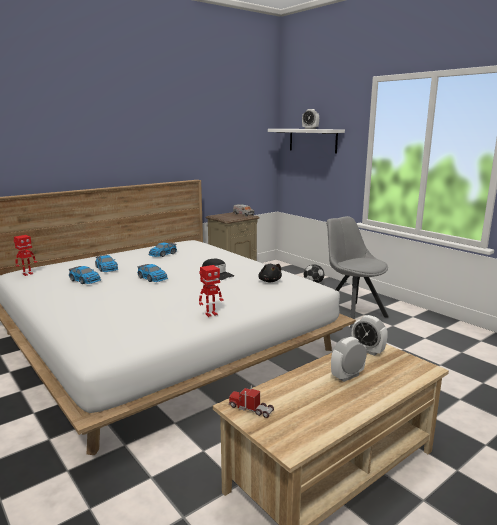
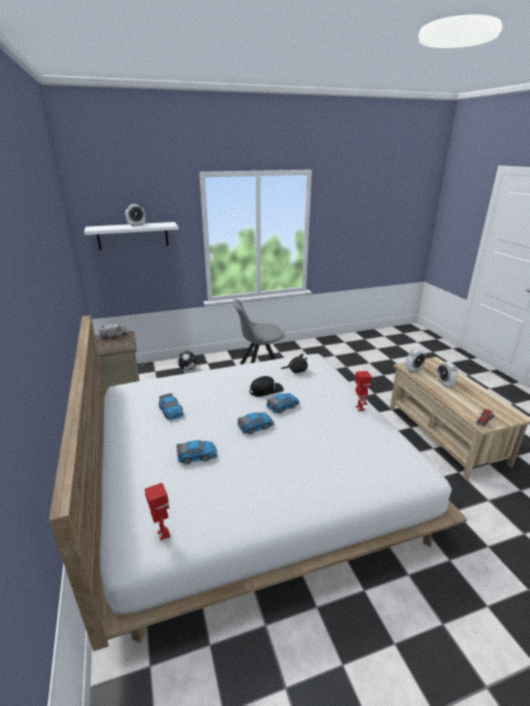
camera: 70 degrees left, 10 degrees up
toy car [69,266,101,284] -> toy car moved to [266,393,300,413]

